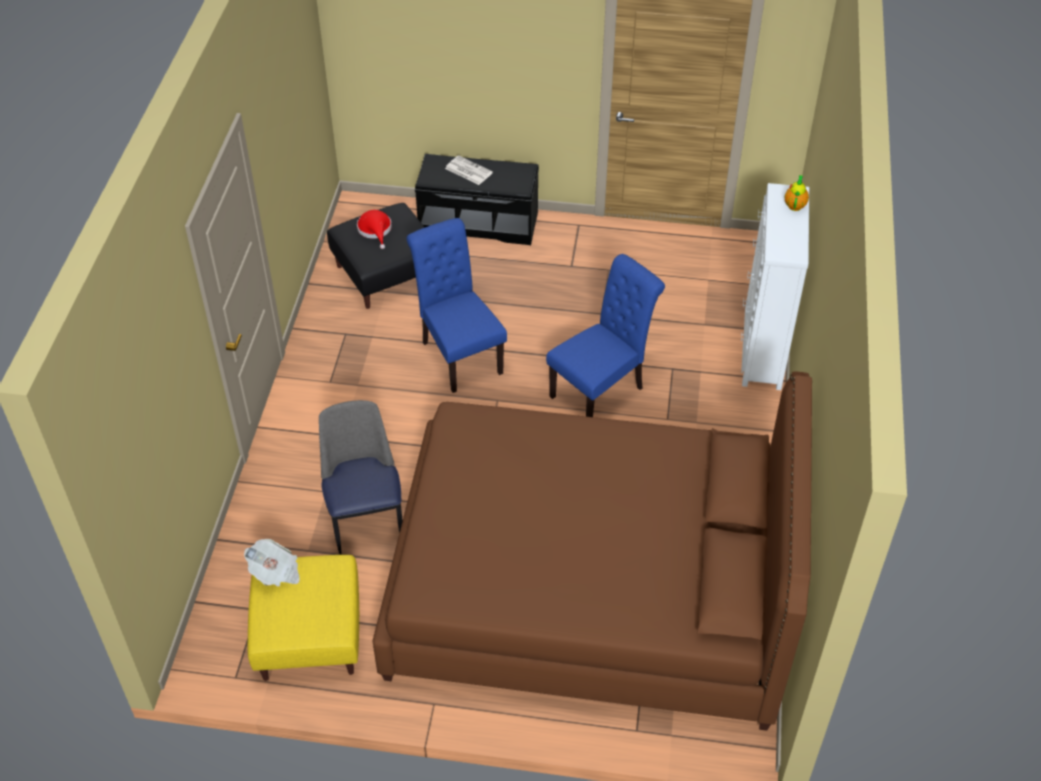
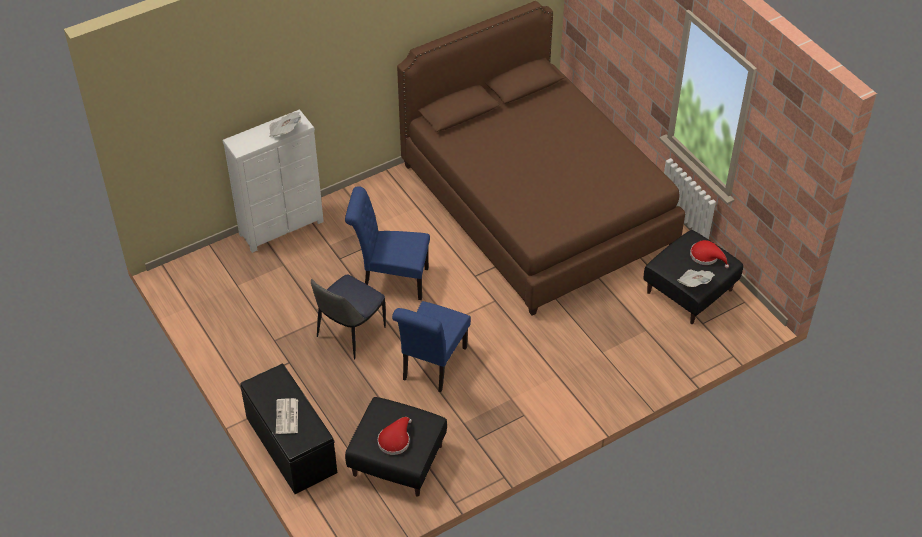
camera: 130 degrees left, 0 degrees up
yellow ottoman [248,555,359,681] -> black ottoman [644,230,743,324]
chair [319,400,403,555] -> chair moved to [311,275,386,360]
teapot [785,175,809,211] -> none
none -> newspaper [269,112,301,137]
none -> red hat [690,240,729,268]

